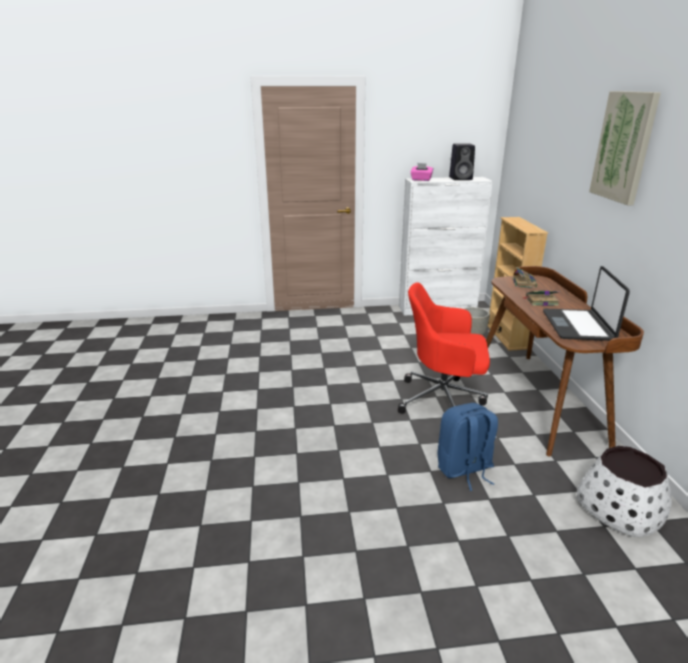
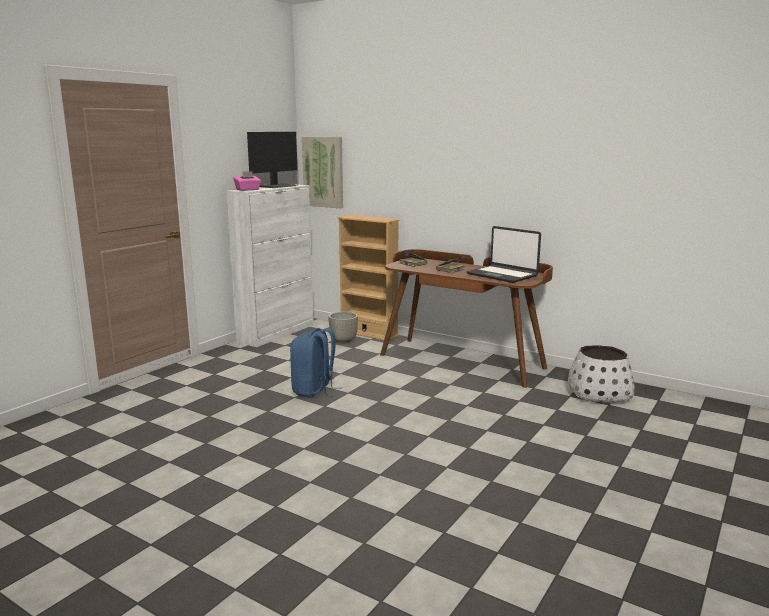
camera: 50 degrees left, 10 degrees down
red office chair [398,282,490,414] -> none
blue backpack [438,403,498,491] -> blue backpack moved to [290,328,343,398]
black speaker [449,143,475,180] -> monitor [247,132,298,188]
picture [589,91,661,205] -> picture moved to [302,137,343,209]

